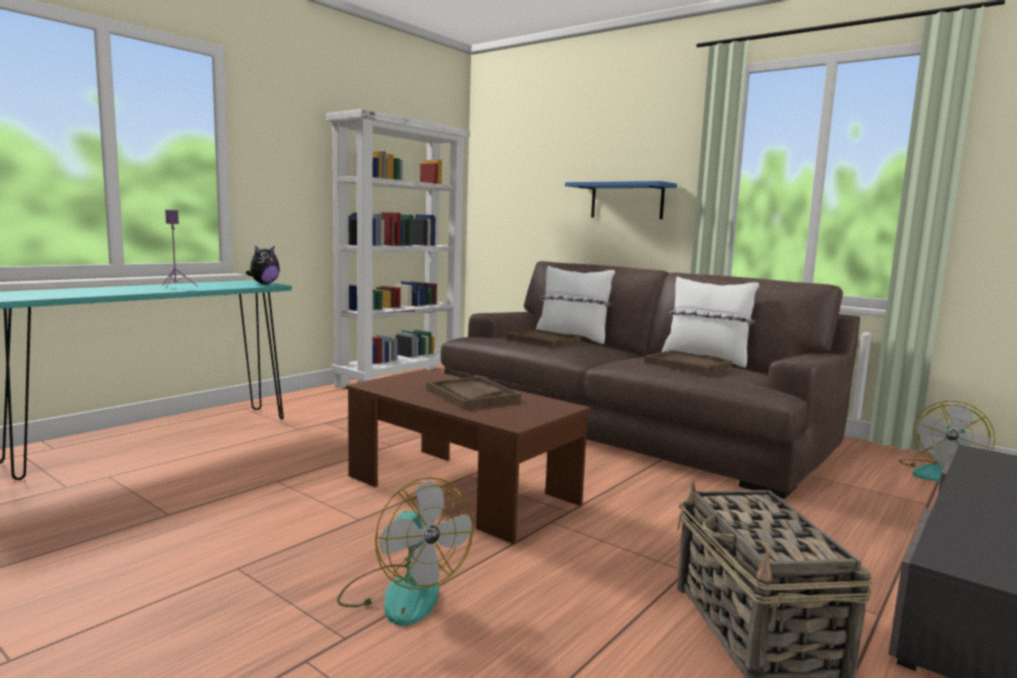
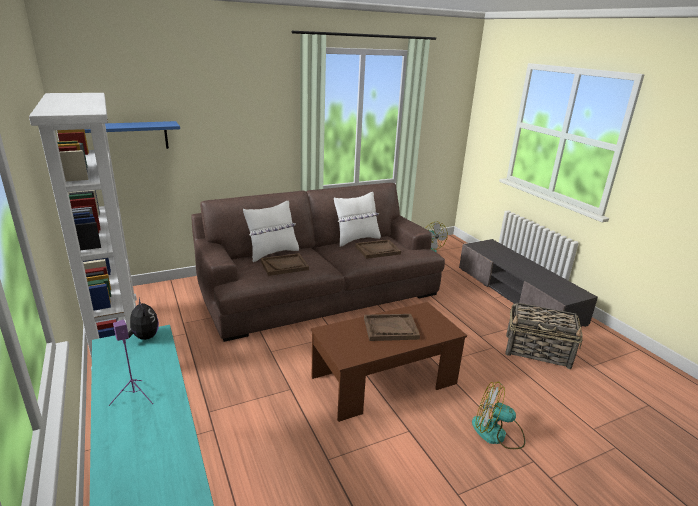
camera: 65 degrees left, 15 degrees up
fan [337,477,473,626] -> fan turned 150 degrees counterclockwise [472,381,525,449]
blue shelf [565,181,677,219] -> blue shelf moved to [84,121,180,149]

